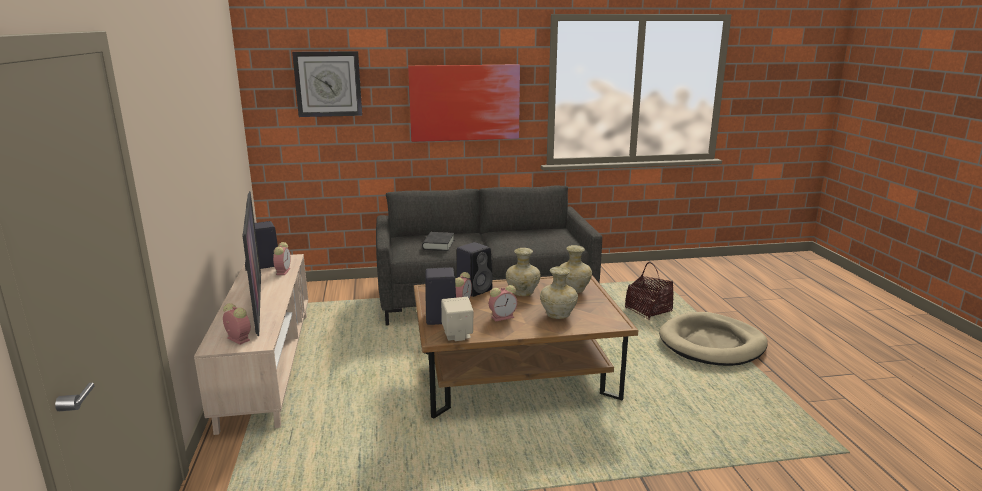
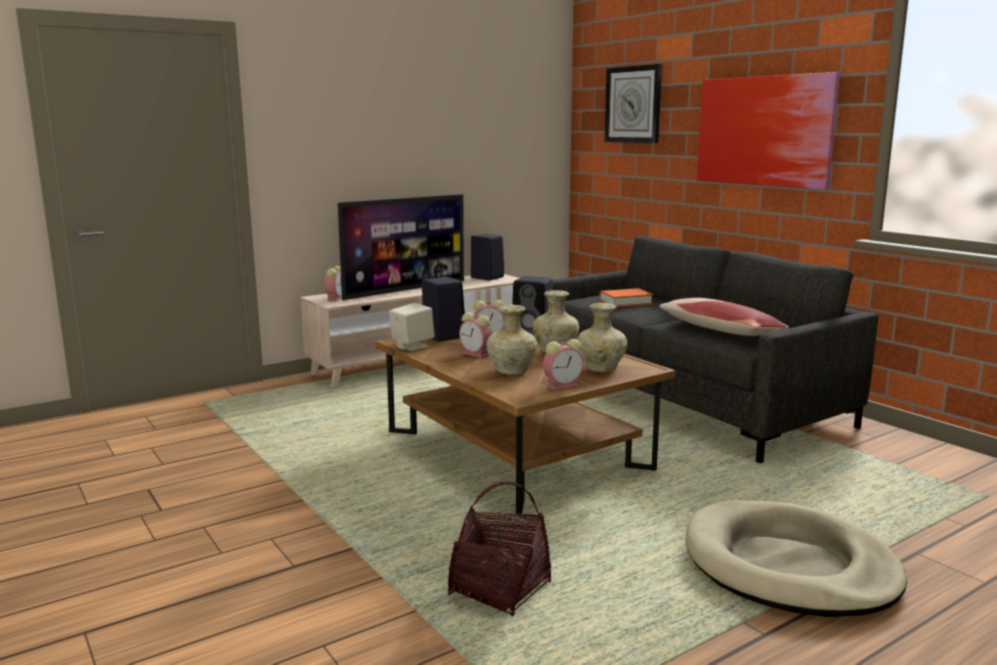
camera: 65 degrees right, 5 degrees down
alarm clock [273,242,291,275] -> alarm clock moved to [543,339,583,390]
black book [422,232,454,251] -> orange book [600,288,653,307]
basket [625,262,674,320] -> basket moved to [448,481,551,616]
none -> pillow [659,298,789,336]

